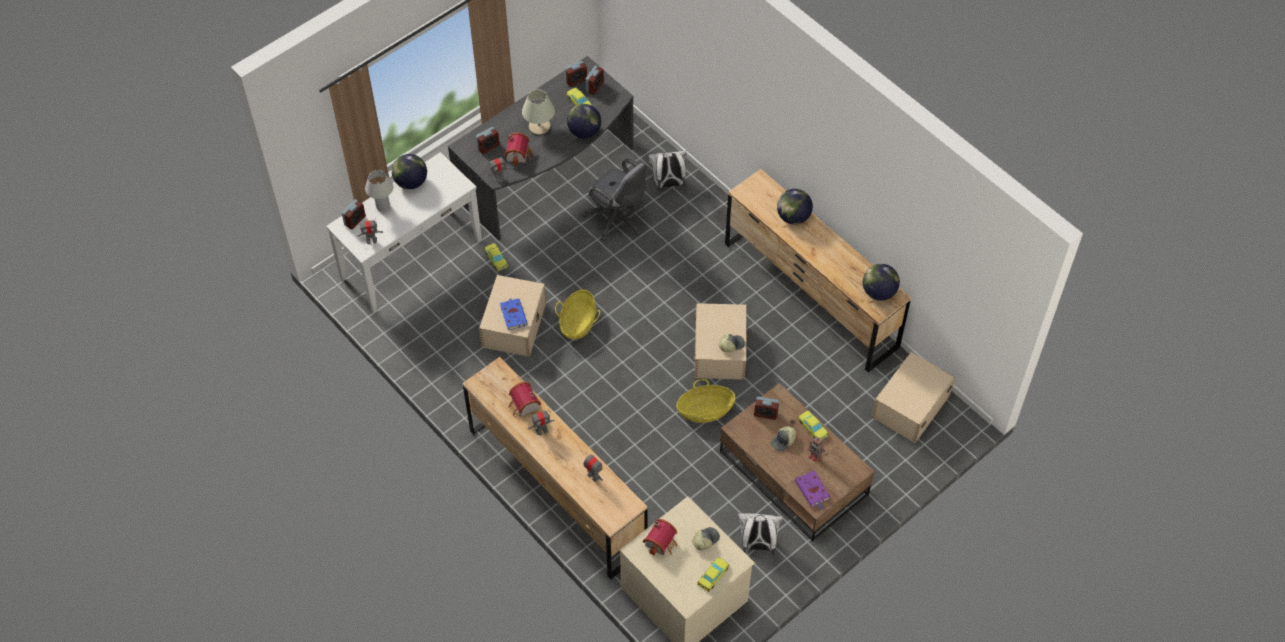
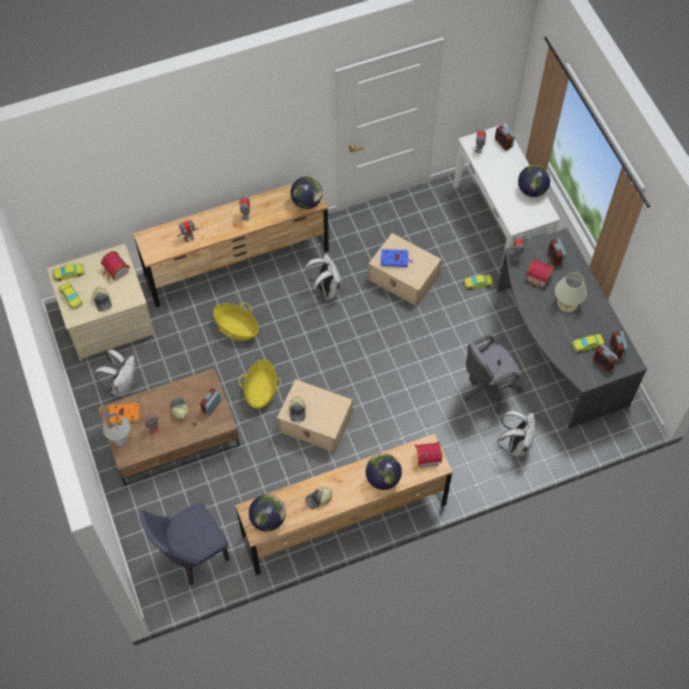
camera: 110 degrees right, 5 degrees up
white table lamp [365,170,394,212] -> white table lamp moved to [103,413,130,446]
toy house [509,382,541,417] -> toy house moved to [415,442,443,468]
basket [555,289,600,339] -> basket moved to [213,302,259,341]
globe [567,104,601,139] -> globe moved to [291,177,323,209]
purple book [795,471,830,510] -> orange book [104,403,140,424]
yellow toy car [798,411,829,440] -> yellow toy car moved to [53,263,84,281]
beige storage box [872,352,955,443] -> blue chair [139,502,230,586]
none -> white backpack [304,254,342,300]
none -> cap [305,487,333,509]

